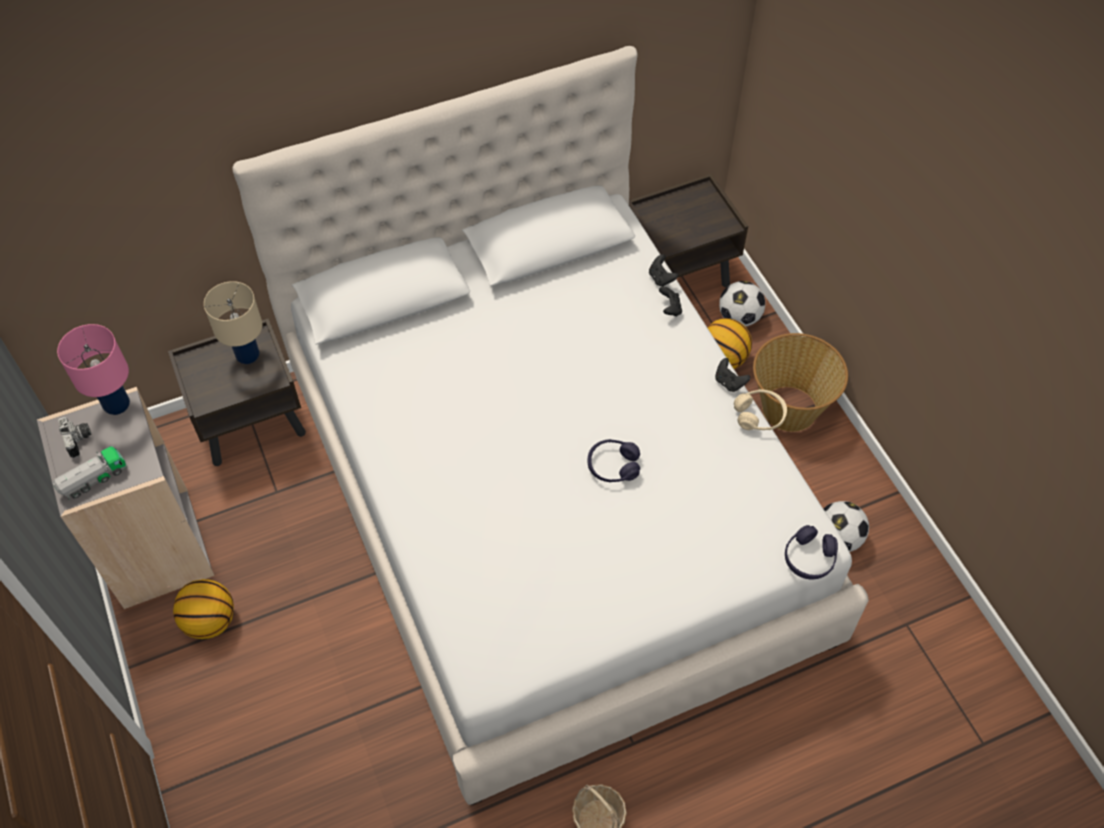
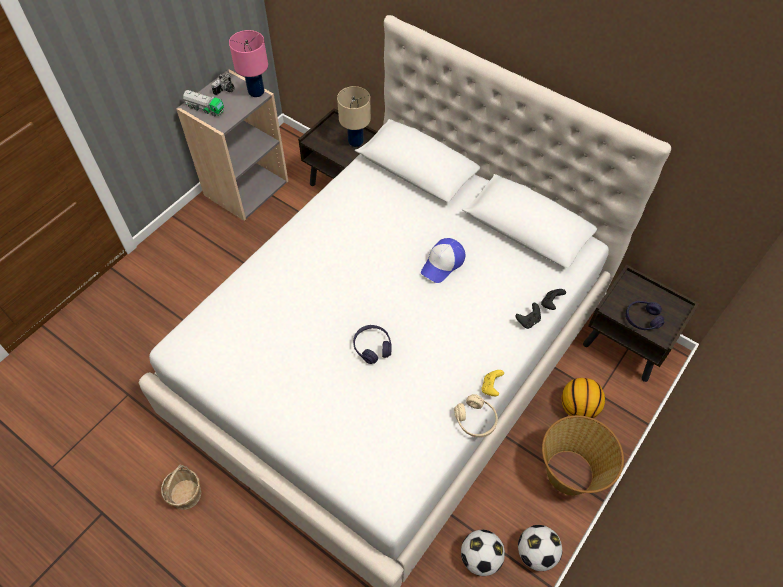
camera: 60 degrees right, 0 degrees up
basketball [173,579,234,639] -> none
black game controller [715,358,750,392] -> yellow game controller [481,370,504,396]
football [719,281,765,327] -> football moved to [518,525,562,571]
purple headphones [785,525,838,579] -> purple headphones moved to [626,301,664,330]
none -> cap [421,238,465,283]

